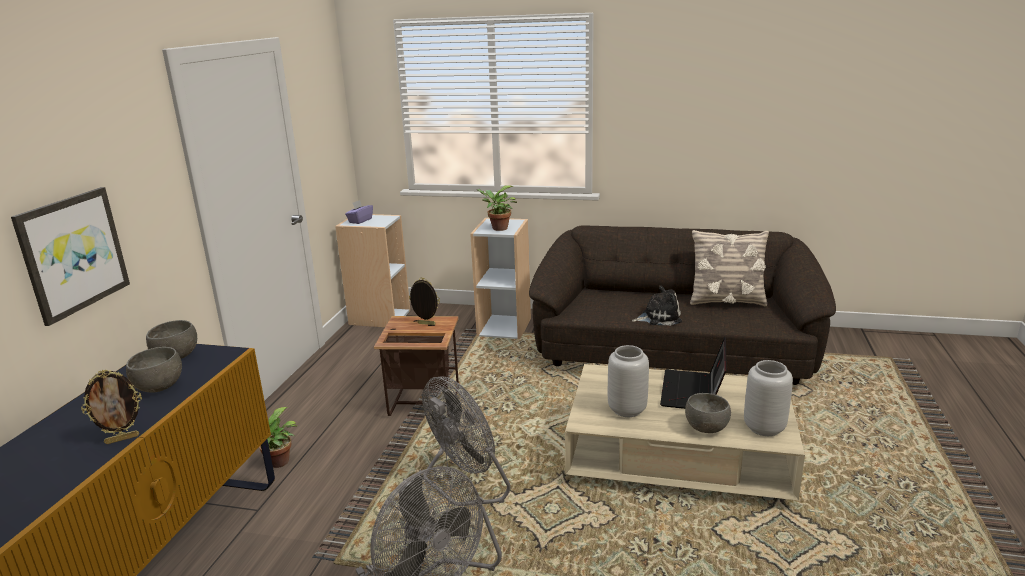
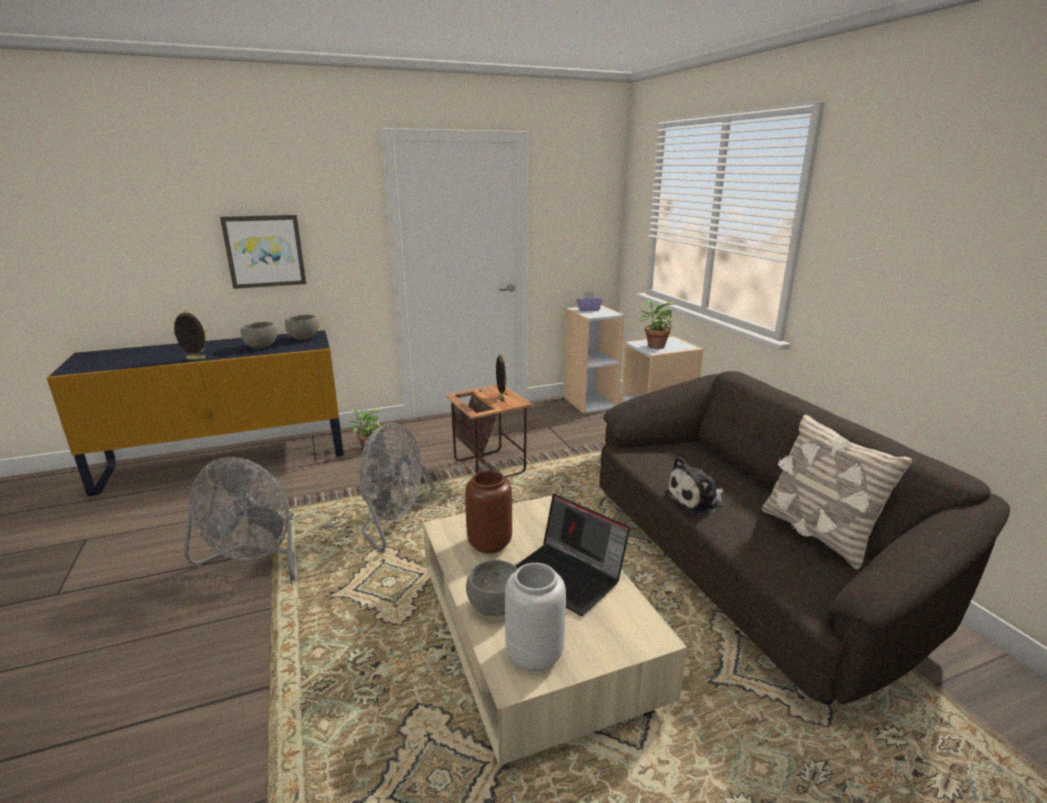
camera: 55 degrees right, 0 degrees up
picture frame [81,370,142,444] -> picture frame turned 150 degrees clockwise [174,310,208,359]
grey vase [608,345,649,417] -> brown vase [465,470,512,554]
plush toy [632,286,682,326] -> plush toy turned 105 degrees clockwise [664,456,723,515]
laptop [660,337,727,409] -> laptop turned 120 degrees counterclockwise [516,494,630,616]

